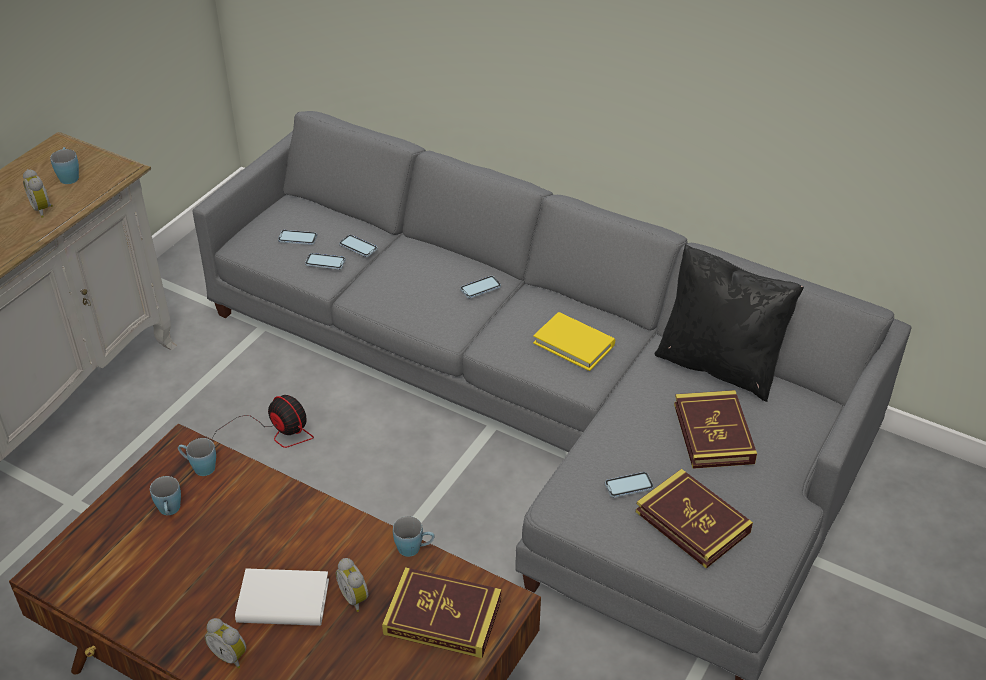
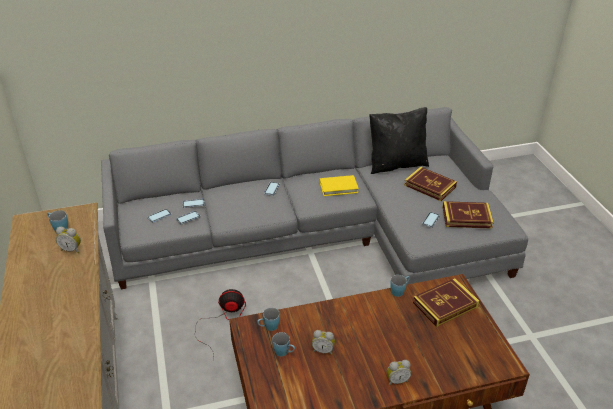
camera: 45 degrees left, 5 degrees down
white book [235,569,329,626] -> none
alarm clock [336,558,368,612] -> alarm clock moved to [312,330,335,355]

